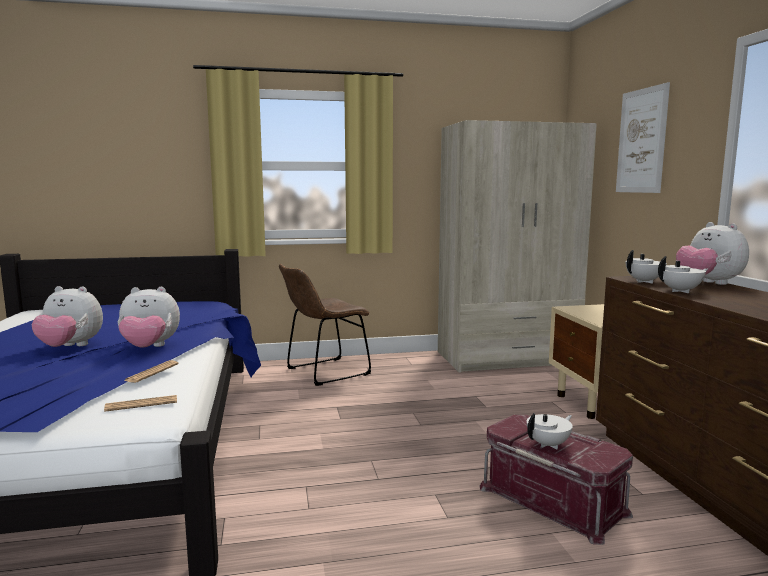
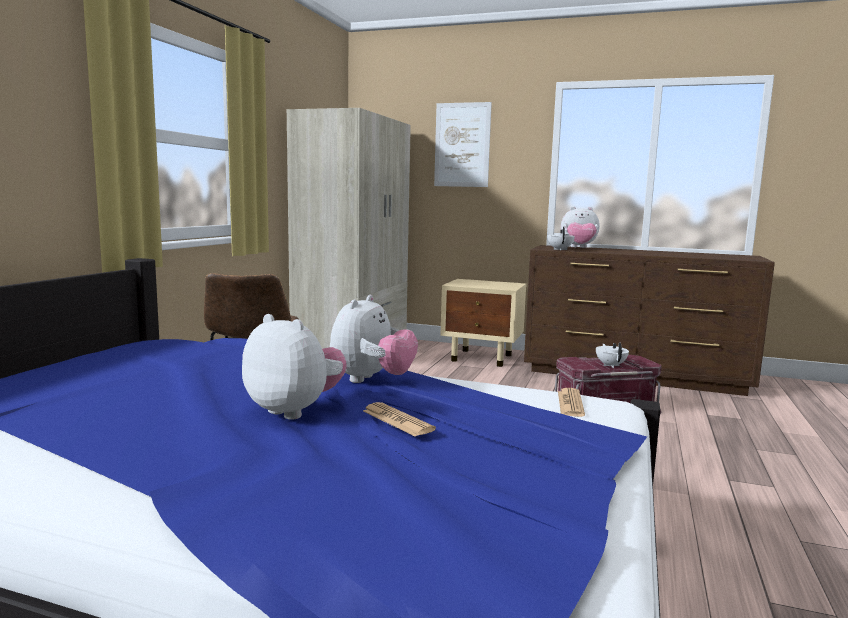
camera: 60 degrees left, 0 degrees up
plush toy [32,286,103,347] -> plush toy turned 90 degrees counterclockwise [242,314,347,420]
newspaper [124,360,179,383] -> newspaper moved to [363,402,436,436]
white teapot [658,256,708,293] -> none

